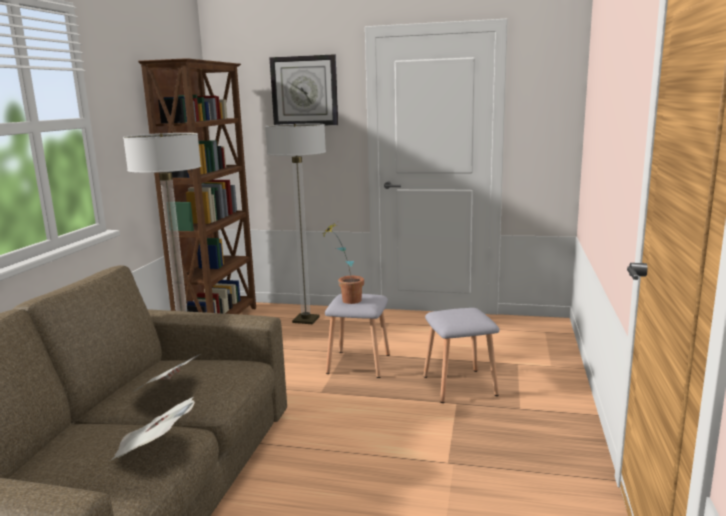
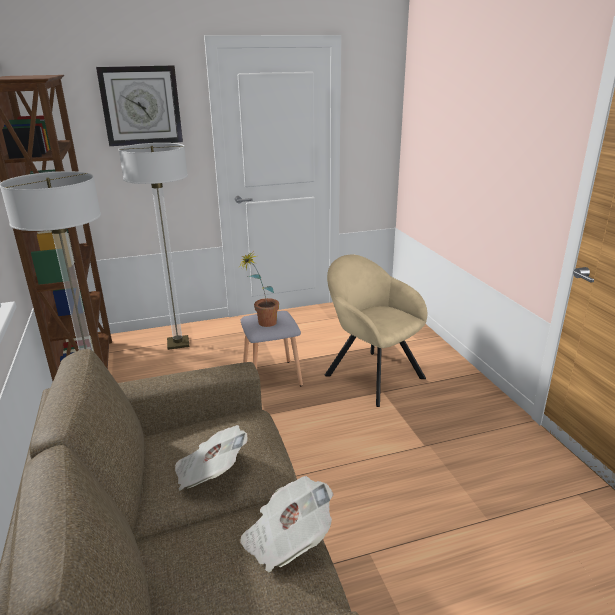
camera: 30 degrees left, 10 degrees up
grey stool [423,308,500,403] -> beige armchair [324,255,427,407]

